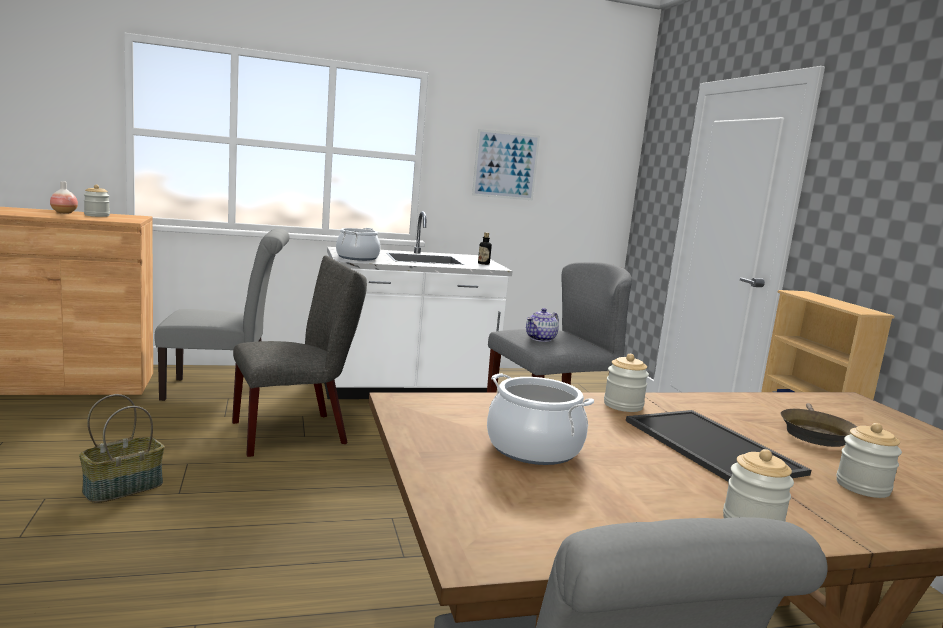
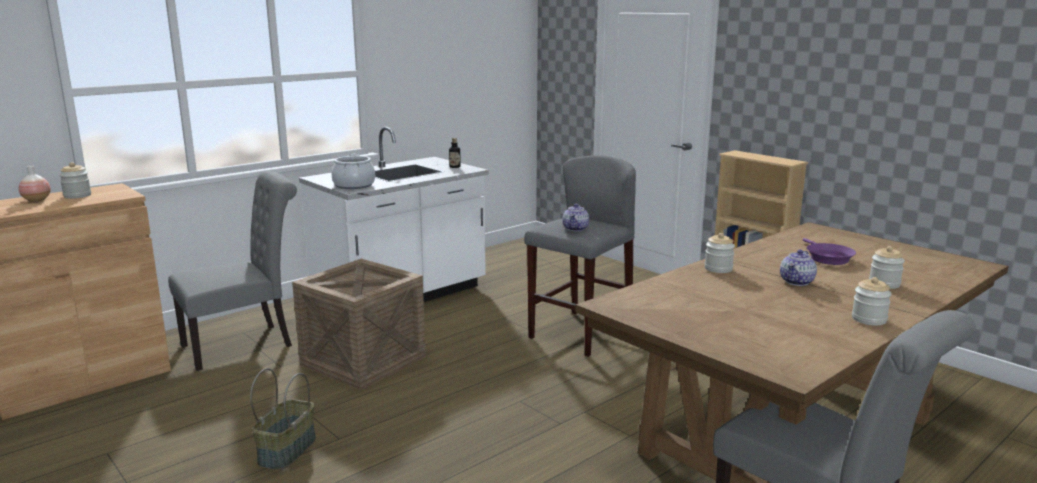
camera: 25 degrees left, 5 degrees up
grey chair [232,255,367,457] -> crate [292,259,426,390]
picture [472,129,540,200] -> none
cooking pot [487,373,594,465] -> none
tray [626,410,811,481] -> teapot [780,250,817,286]
brown frying pan [781,403,857,447] -> purple frying pan [803,238,856,265]

